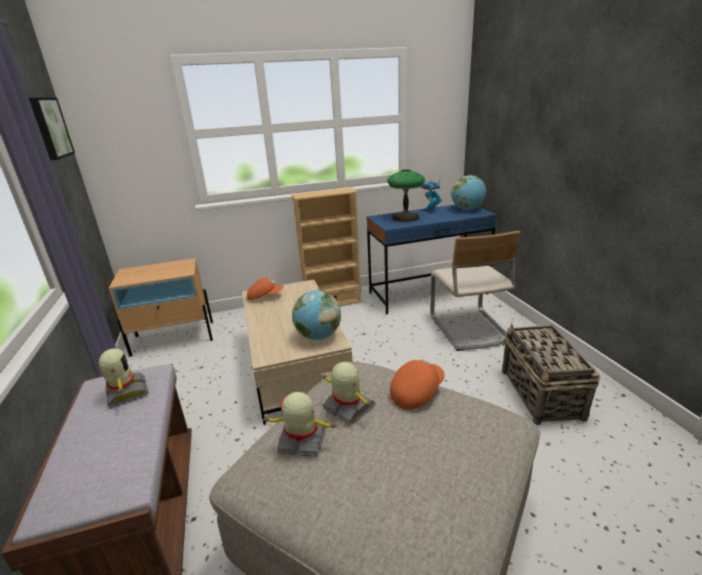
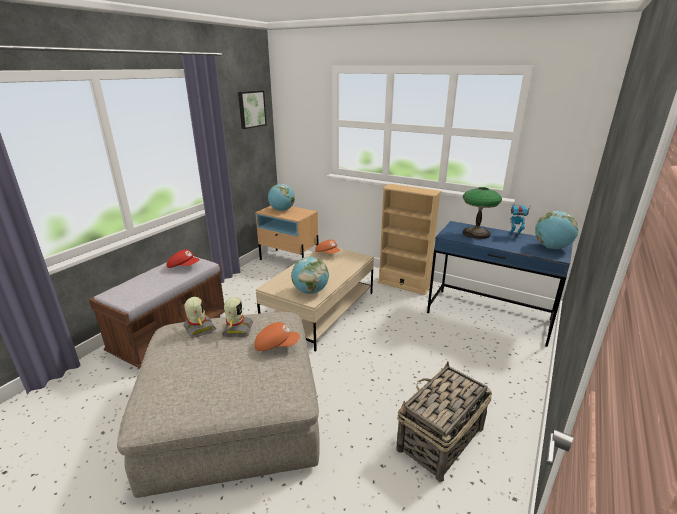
camera: 45 degrees right, 0 degrees up
toy robot [99,348,149,408] -> red cap [167,249,200,268]
beige chair [431,231,521,351] -> none
none -> globe [268,184,295,211]

